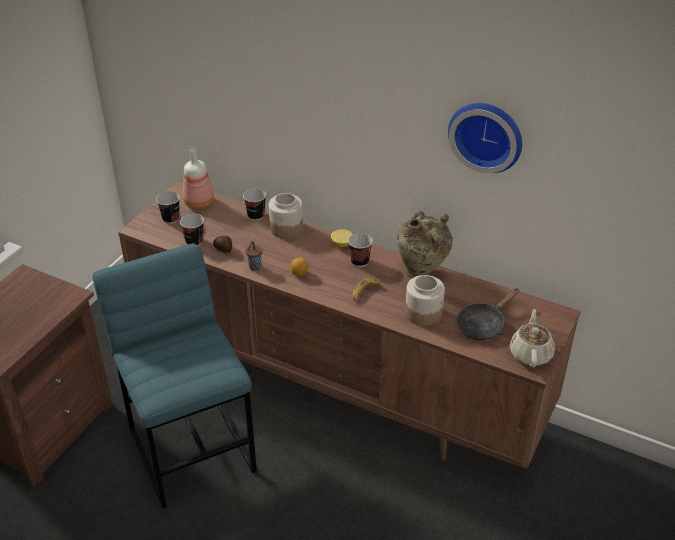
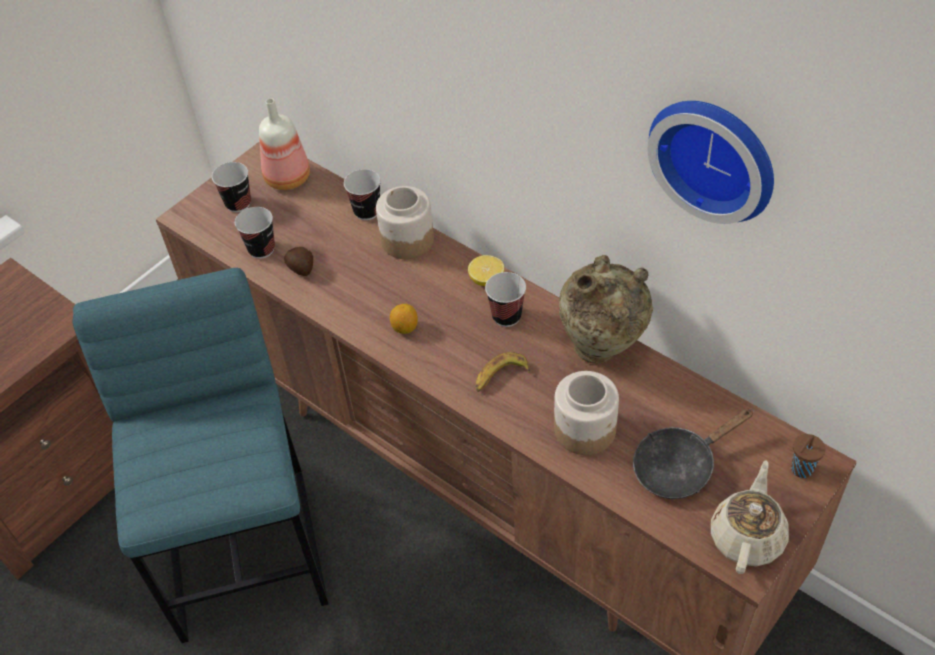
camera: 15 degrees right, 10 degrees up
brown cup [246,241,263,271] -> brown cup moved to [791,434,826,478]

